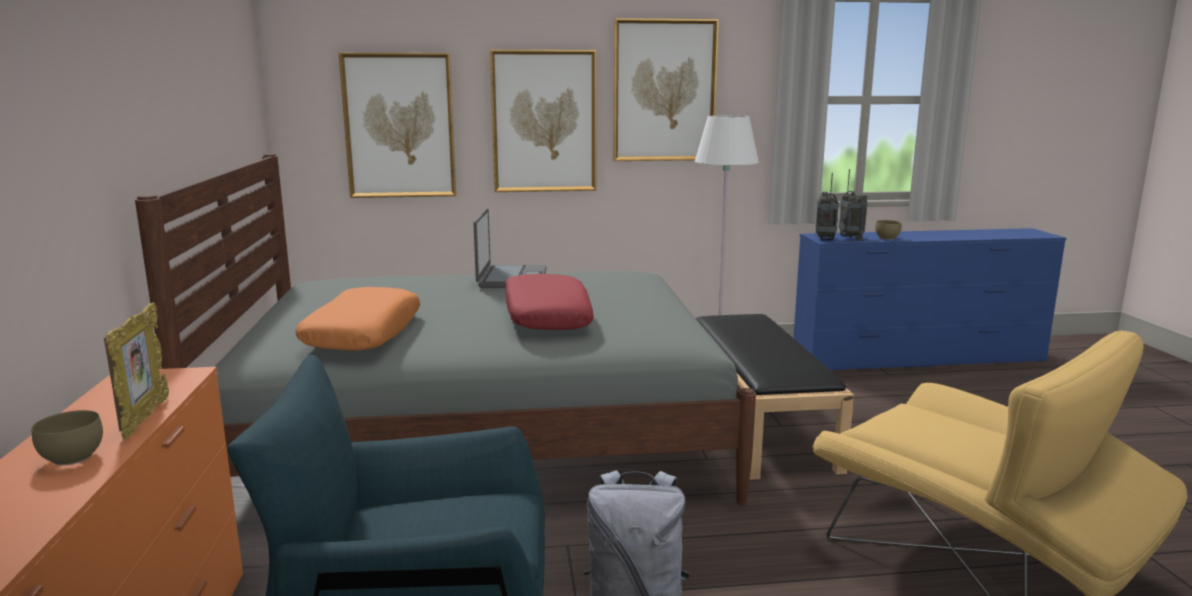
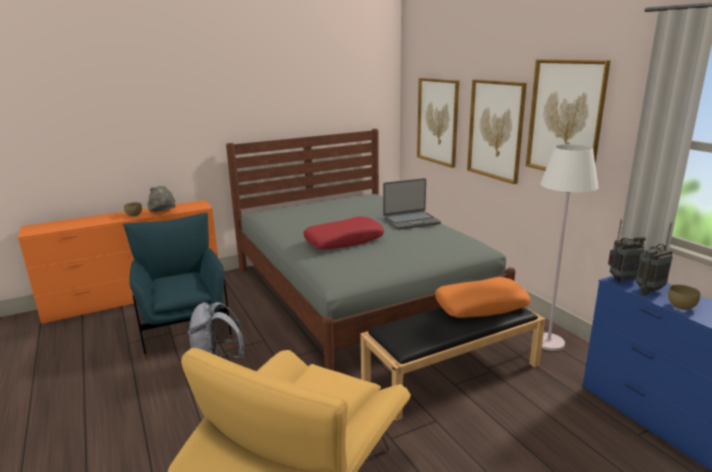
camera: 70 degrees right, 5 degrees up
picture frame [104,303,169,440] -> grey hat [147,186,175,212]
orange pillow [296,287,420,351] -> orange pillow moved to [435,277,530,318]

